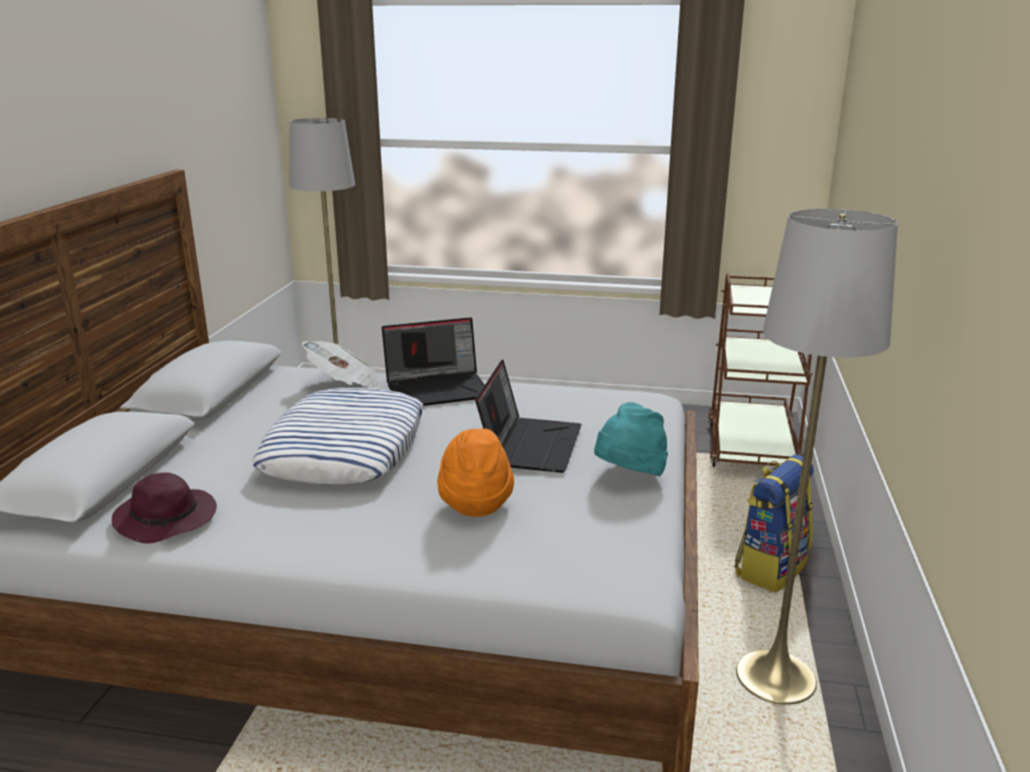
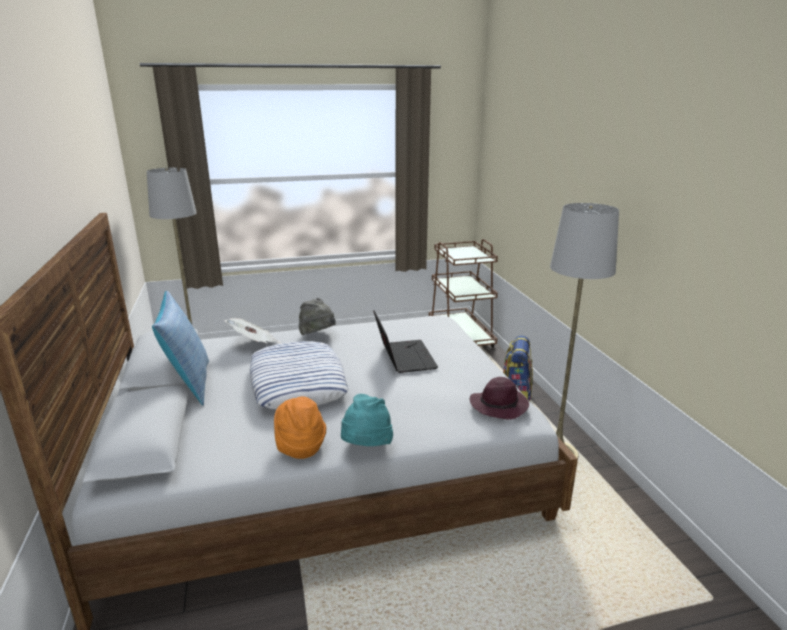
camera: 25 degrees left, 0 degrees up
purple hat [112,472,217,543] -> purple hat moved to [470,377,529,420]
laptop [382,317,485,406] -> grey hat [299,298,336,335]
orange hat [437,428,514,517] -> orange hat moved to [274,396,326,459]
turquoise hat [594,402,668,476] -> turquoise hat moved to [341,394,393,446]
none -> pillow [152,291,209,405]

